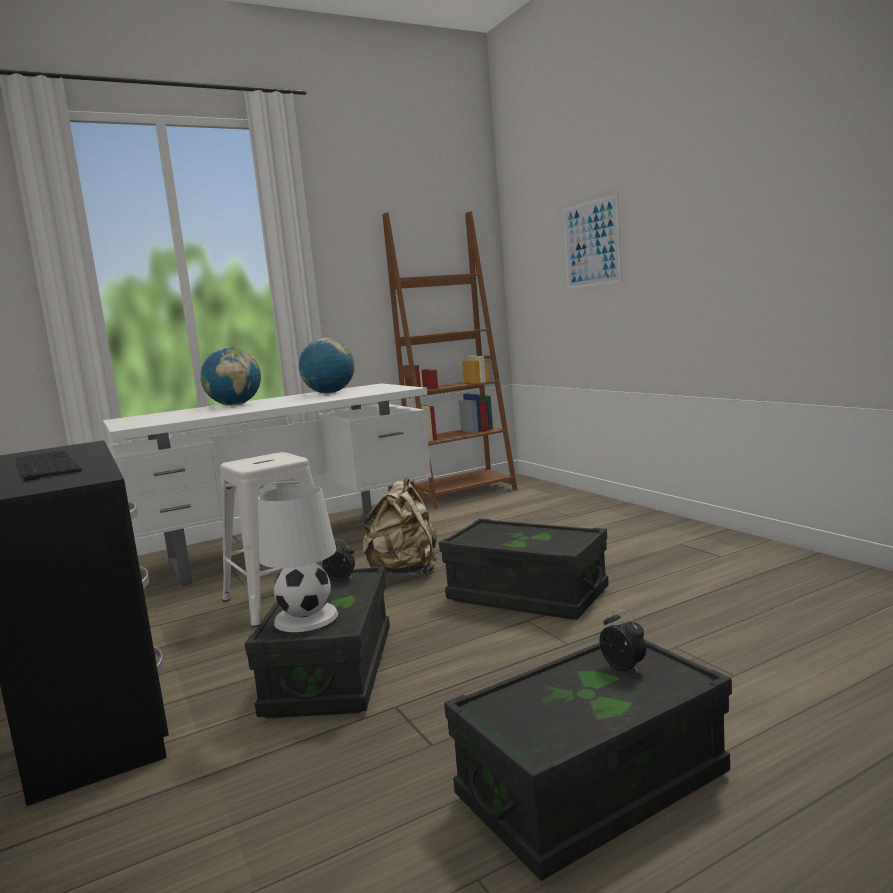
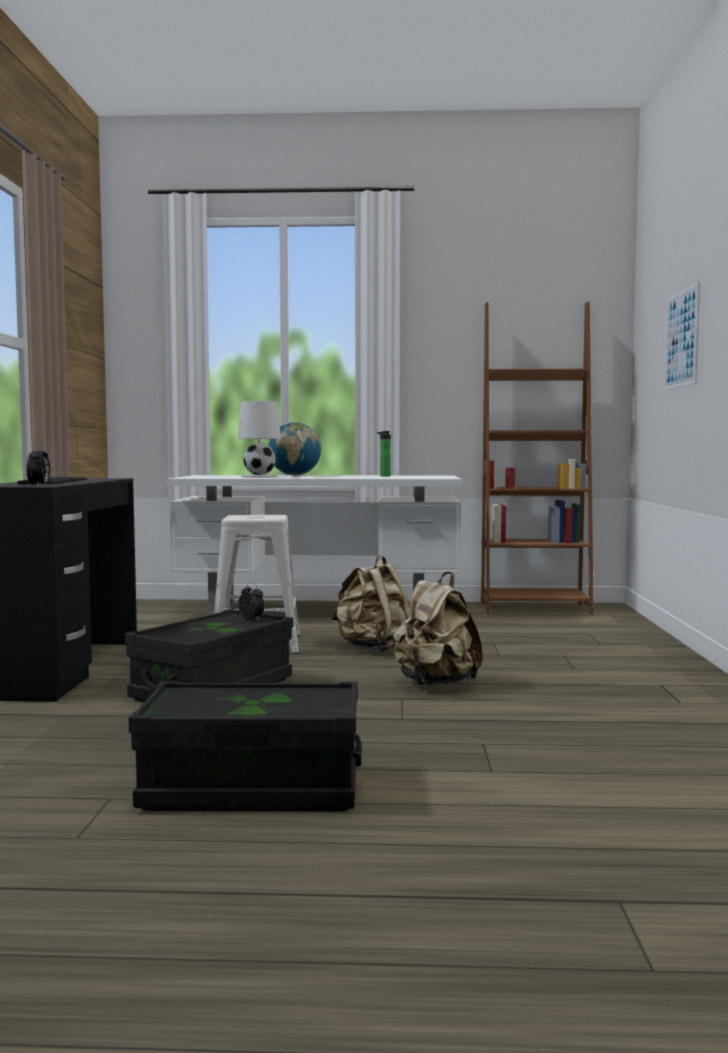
camera: 30 degrees right, 5 degrees down
white table lamp [258,485,338,632] -> white table lamp moved to [238,401,281,478]
globe [299,338,354,394] -> bottle [377,431,391,476]
black storage box [439,518,609,620] -> beige backpack [393,572,483,686]
alarm clock [600,609,646,673] -> alarm clock moved to [26,445,50,486]

